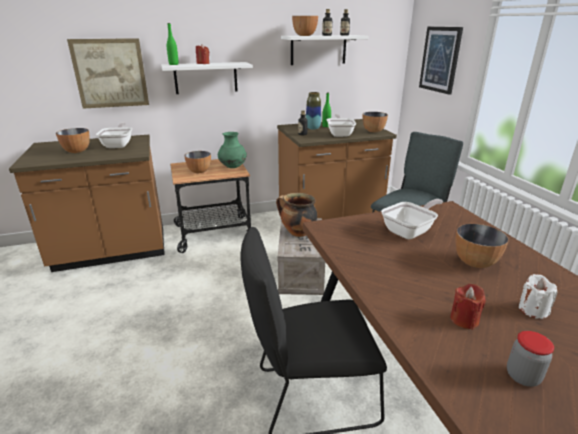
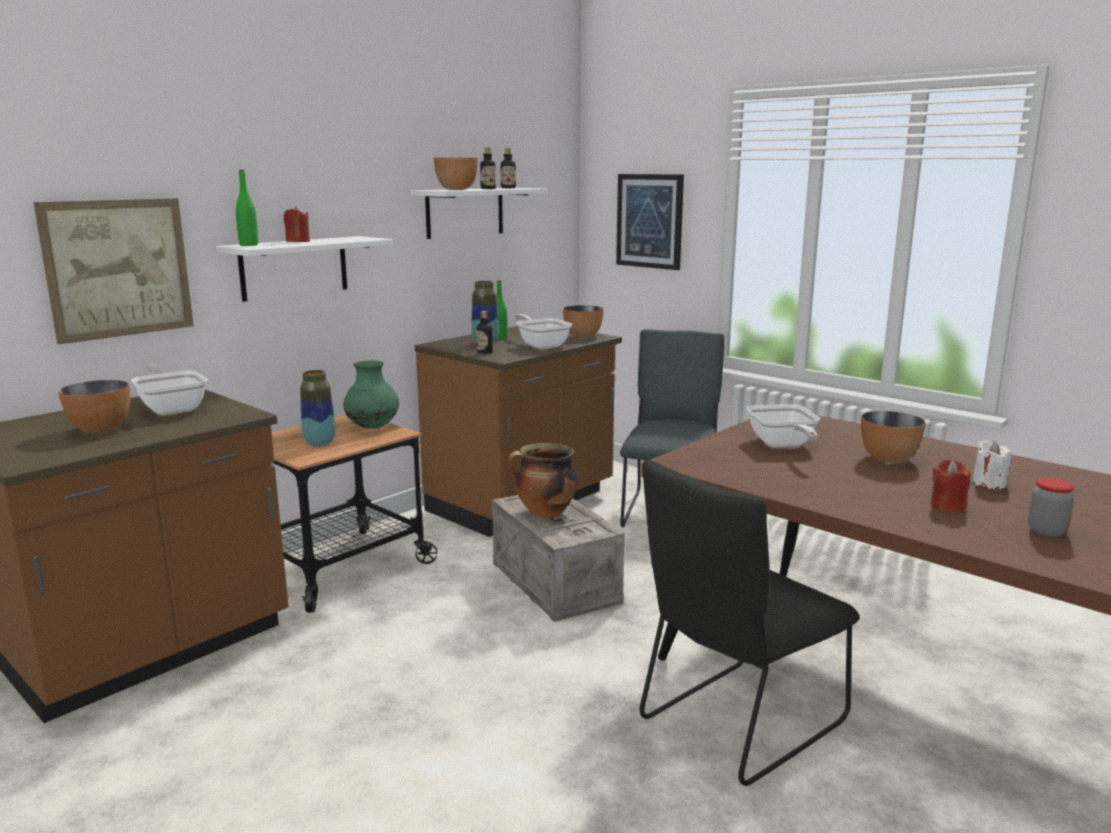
camera: 30 degrees left, 10 degrees down
bowl [184,151,211,173] -> vase [300,370,335,446]
frying pan [381,199,443,239] -> frying pan turned 150 degrees clockwise [746,404,820,447]

